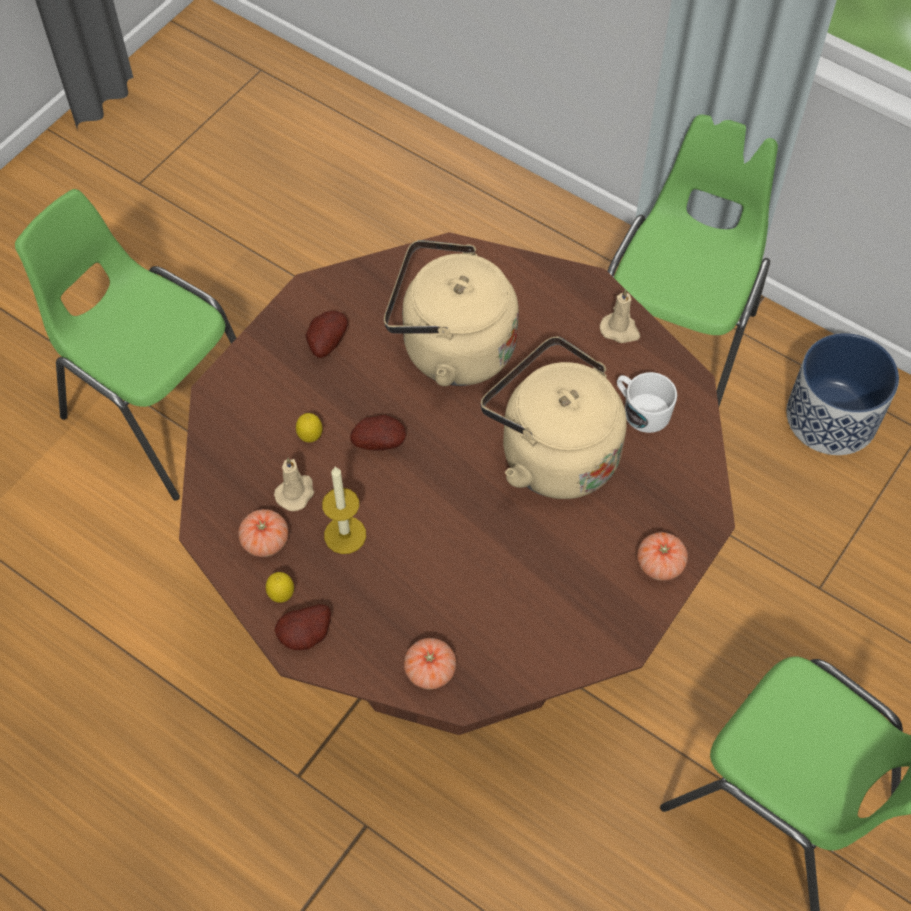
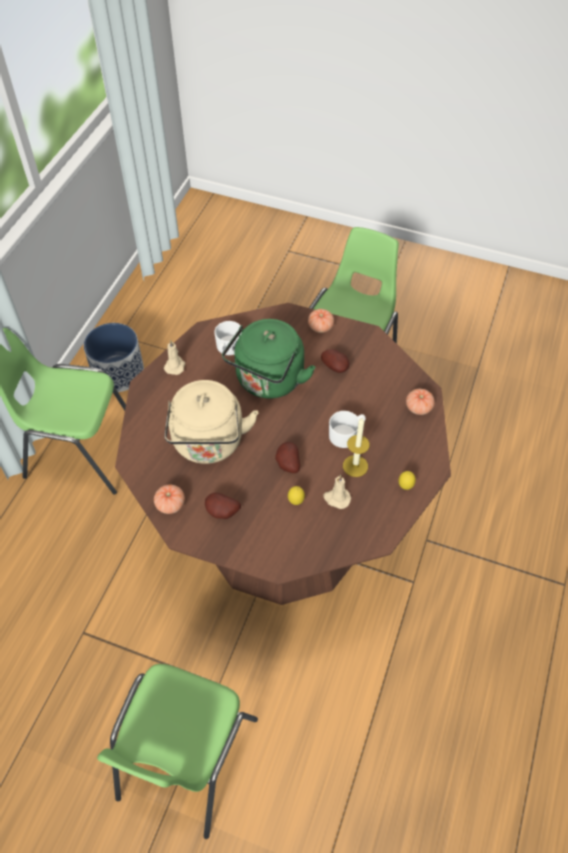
camera: 105 degrees left, 5 degrees down
tomato [238,509,288,557] -> tomato moved to [154,484,185,514]
potato [275,604,331,650] -> potato moved to [321,349,349,373]
beige kettle [481,337,627,499] -> green kettle [222,319,315,399]
none -> white mug [329,411,366,448]

